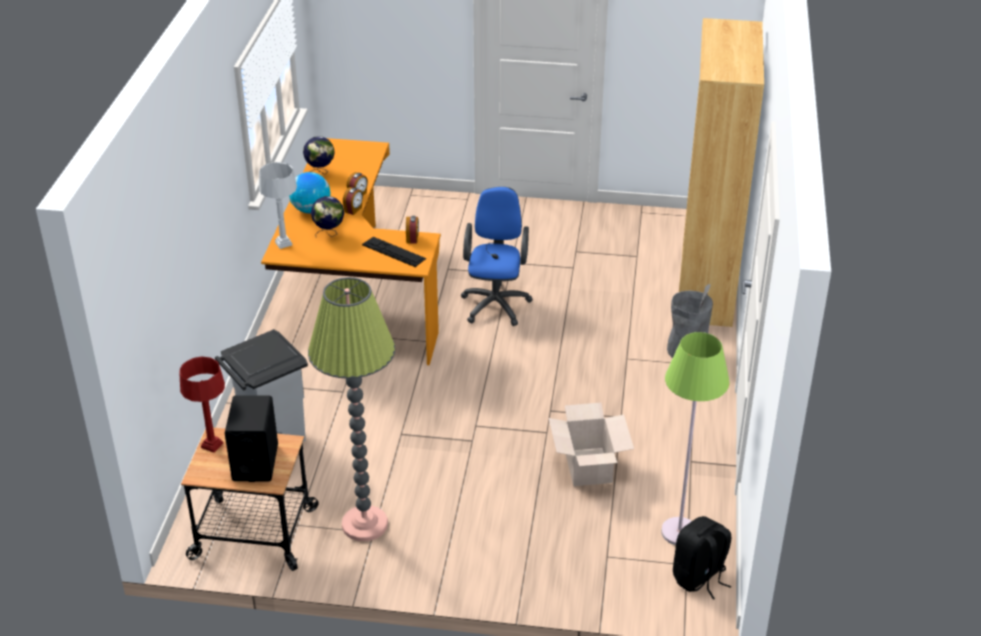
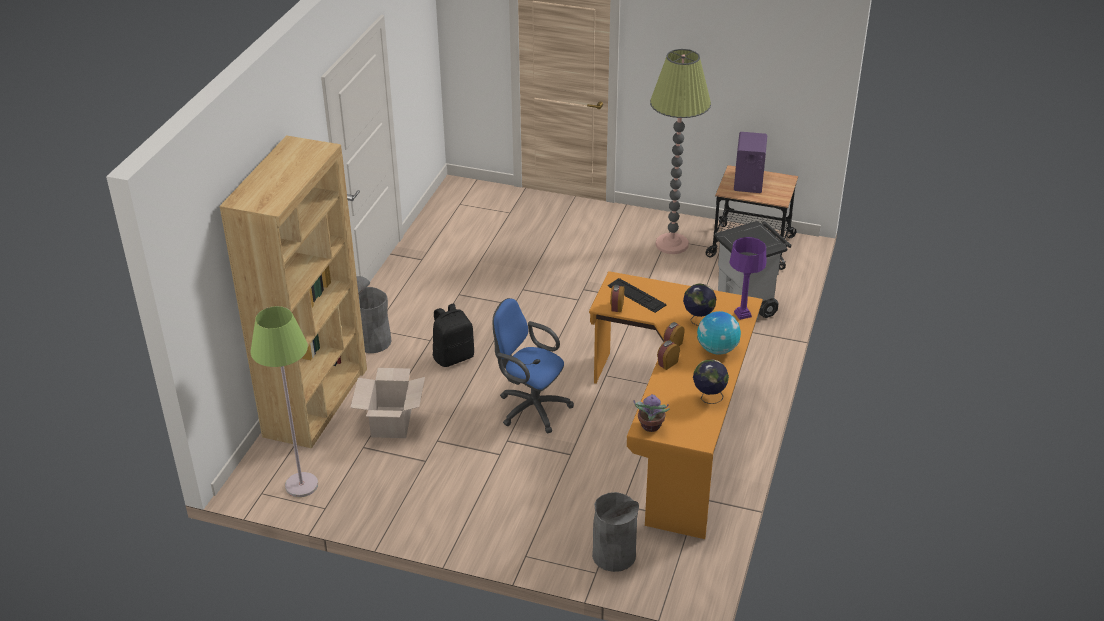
camera: 170 degrees left, 0 degrees up
red table lamp [179,356,225,453] -> none
black speaker [225,395,278,482] -> purple speaker [734,132,767,193]
grey table lamp [259,162,297,249] -> purple table lamp [729,237,766,320]
blue office chair [461,187,533,326] -> blue office chair turned 105 degrees clockwise [493,298,574,433]
cardboard box [549,403,634,486] -> cardboard box moved to [350,368,425,438]
green floor lamp [661,332,730,545] -> green floor lamp moved to [250,306,318,497]
black backpack [673,516,731,600] -> black backpack moved to [433,303,474,367]
none -> grey trash can [592,492,639,572]
none -> potted plant [633,394,670,432]

